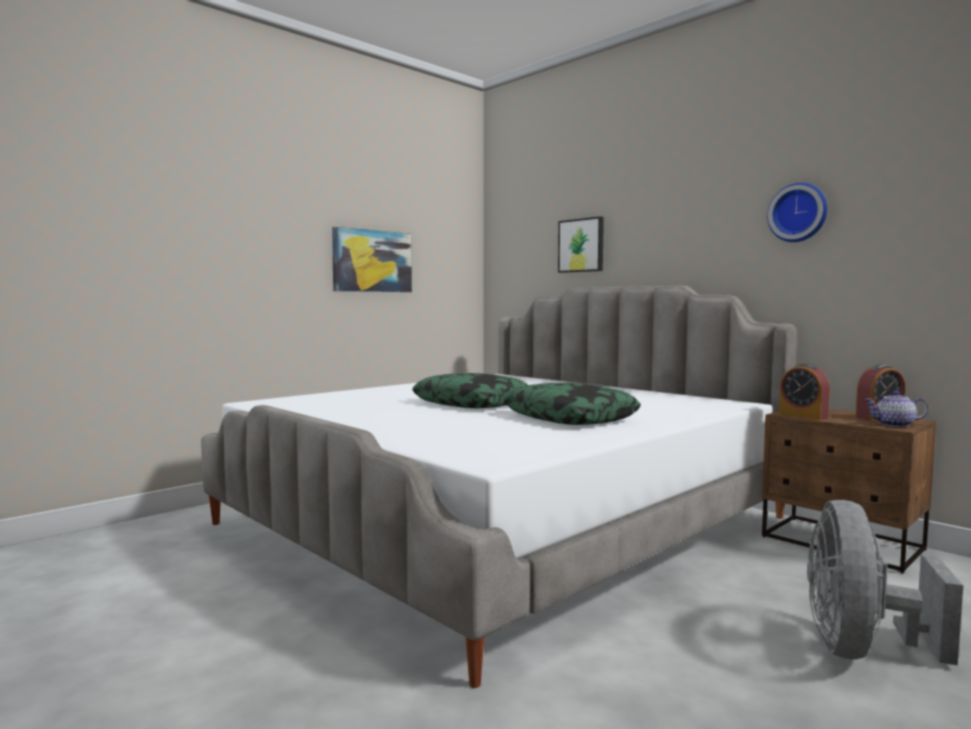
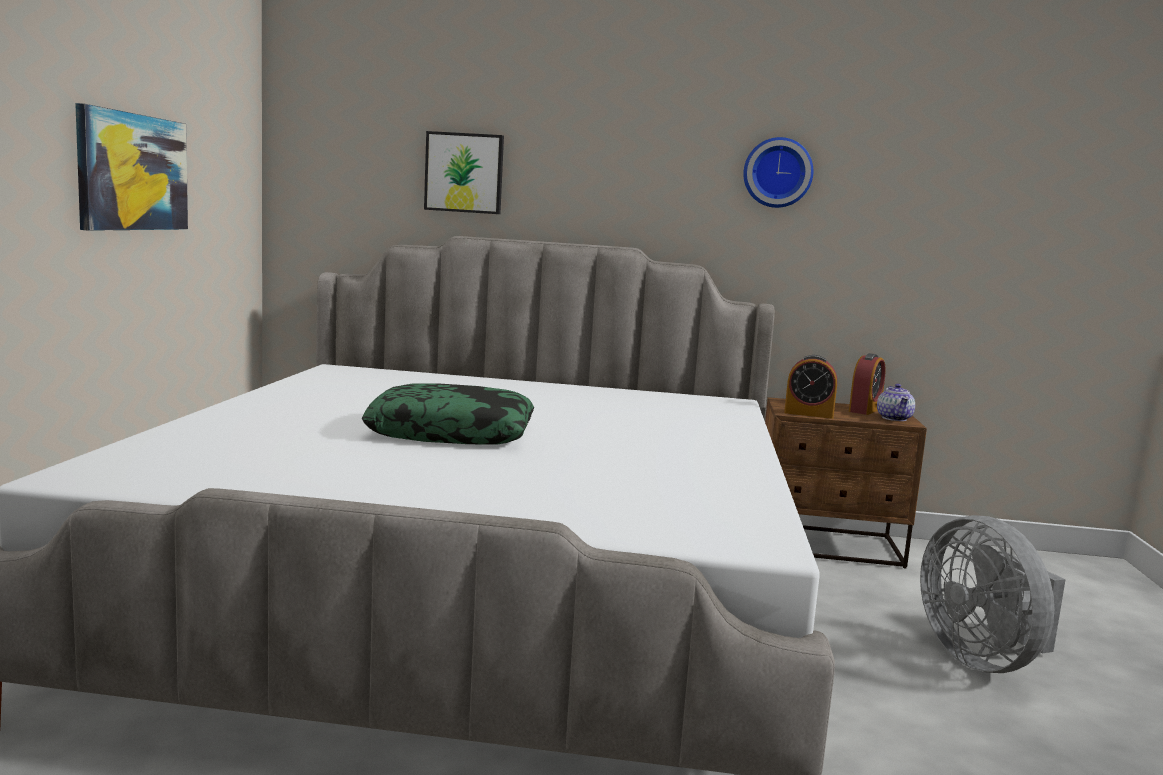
camera: 40 degrees left, 5 degrees up
pillow [504,383,641,425] -> none
teapot [864,391,928,427] -> teapot turned 60 degrees counterclockwise [877,384,915,421]

